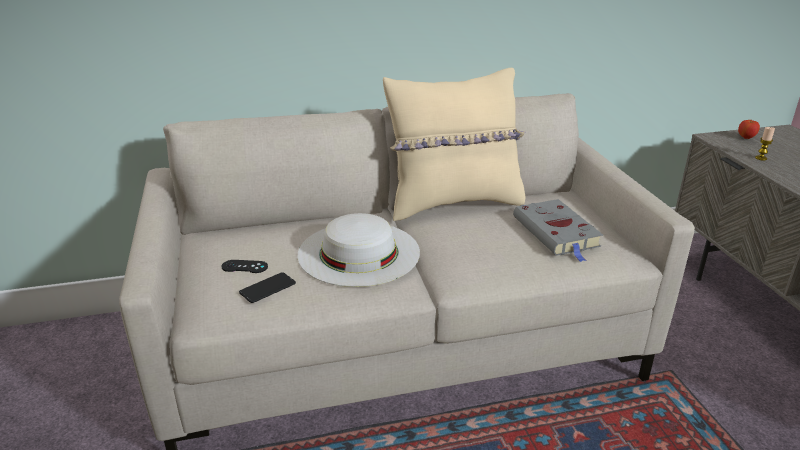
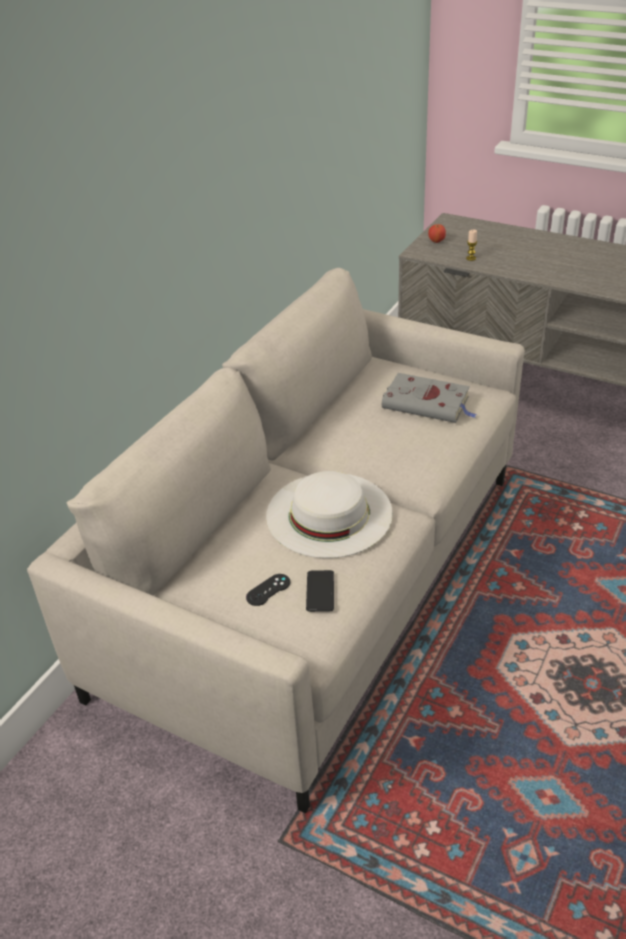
camera: 45 degrees left, 10 degrees up
beige pillow [383,68,525,221] -> none

